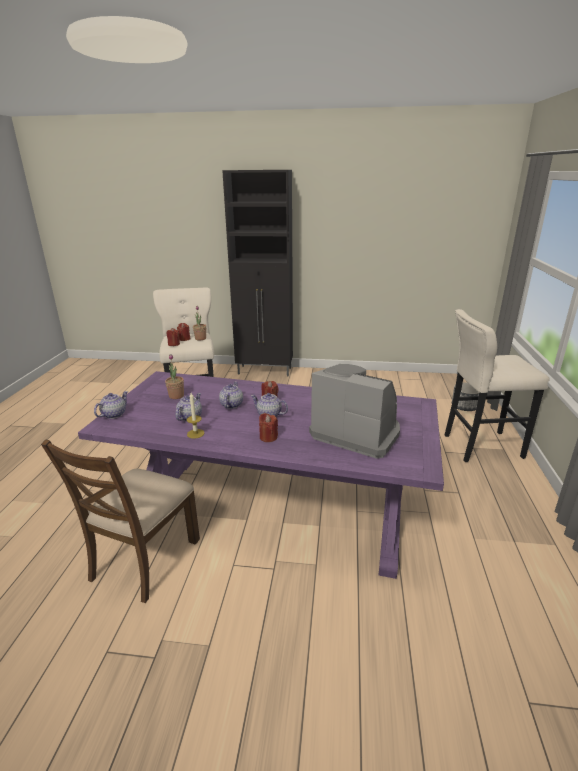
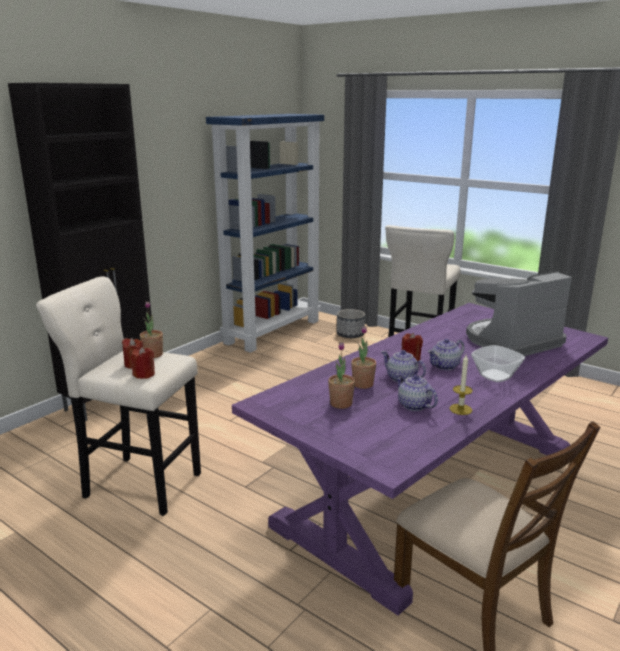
camera: 60 degrees left, 5 degrees down
teapot [94,391,128,419] -> none
red candle [259,413,278,442] -> bowl [471,345,525,382]
none -> blue bookcase [206,114,324,353]
none -> potted plant [351,326,376,389]

